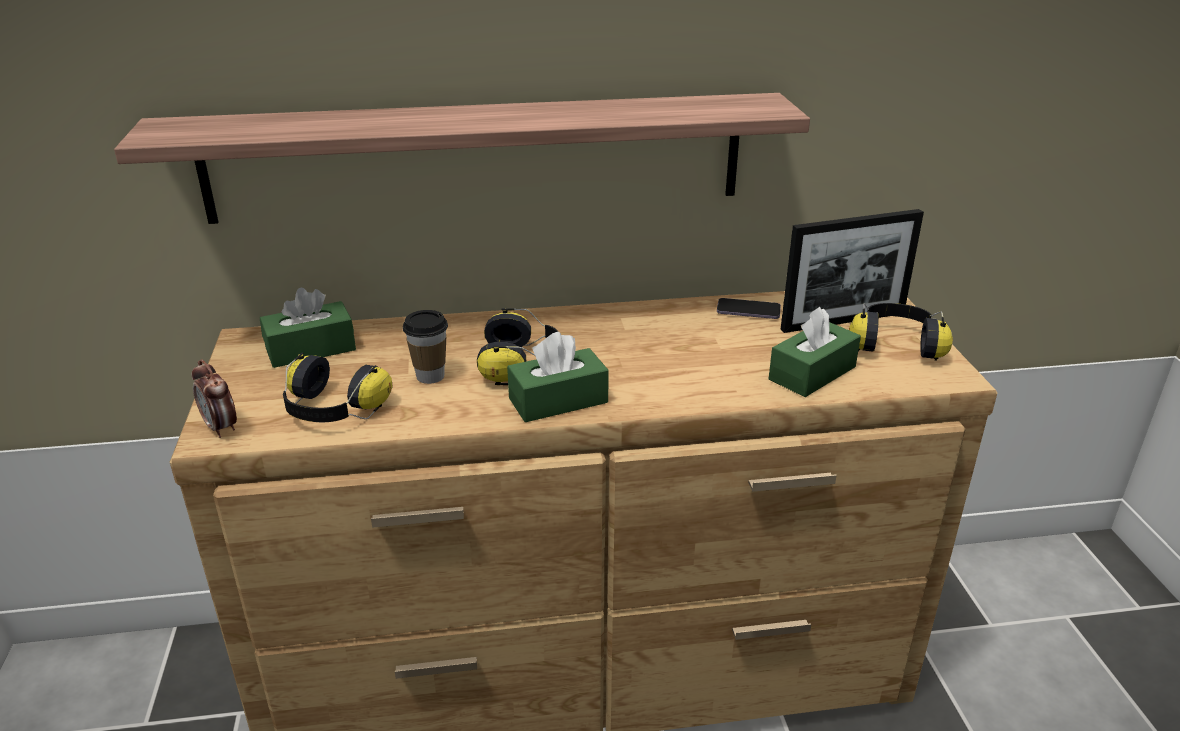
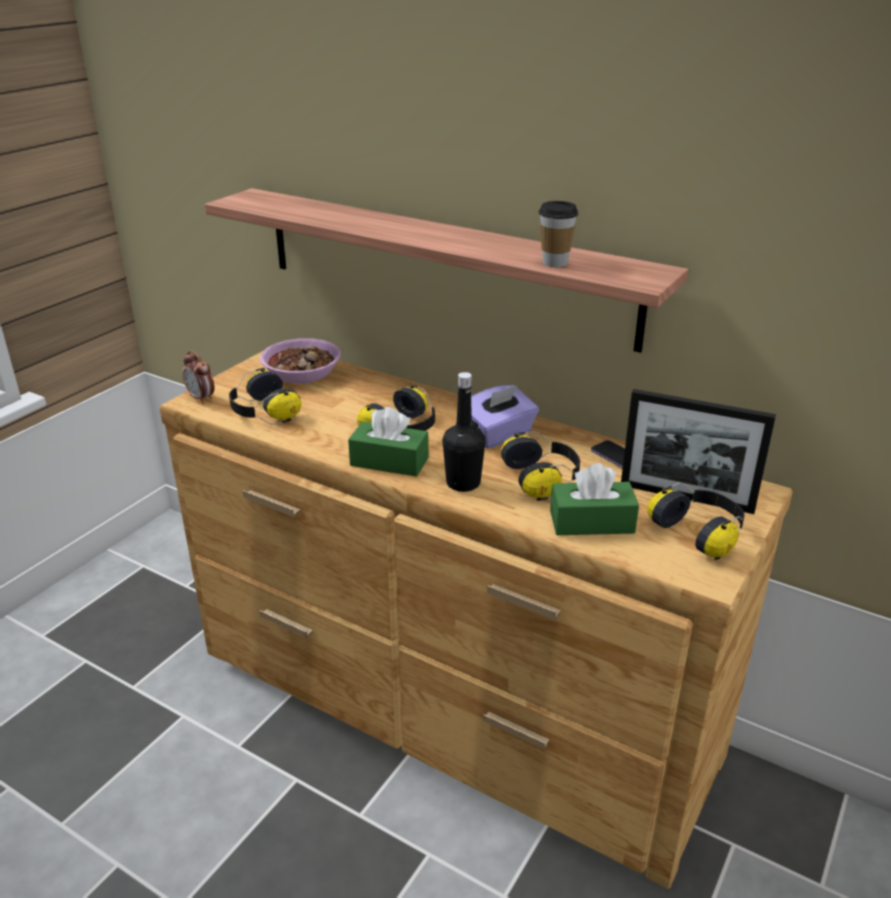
camera: 40 degrees right, 0 degrees up
alarm clock [192,359,237,438] -> alarm clock turned 45 degrees counterclockwise [182,351,214,404]
green tissue box [260,287,356,368] -> bowl [260,338,341,384]
cup [403,310,448,384] -> cup moved to [538,201,578,267]
none -> black bottle [442,372,485,492]
none -> purple tissue box [471,385,539,449]
none -> headphones [501,431,580,501]

